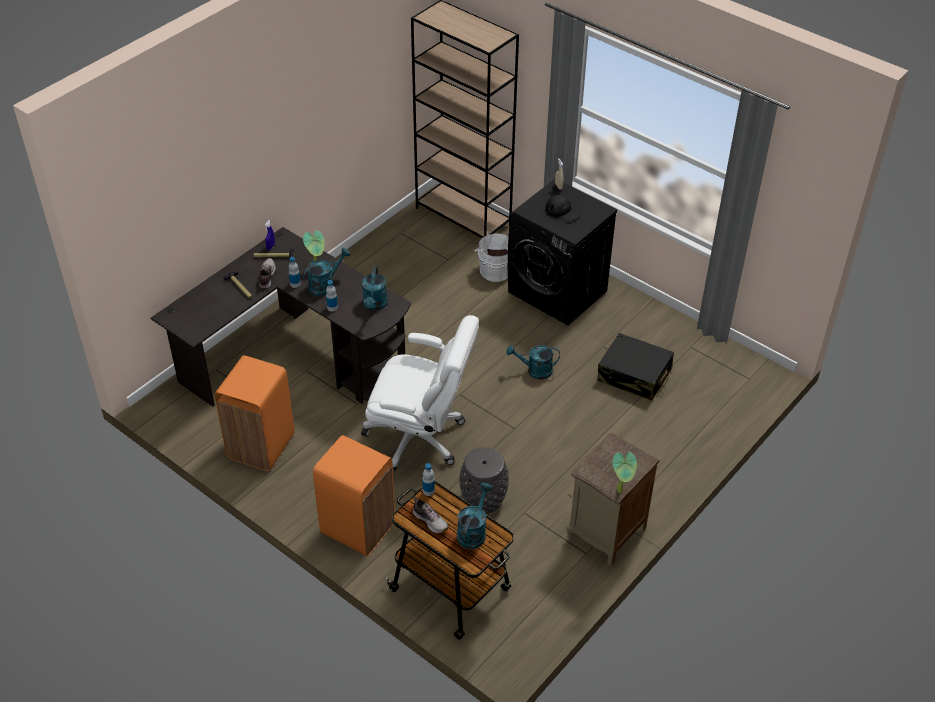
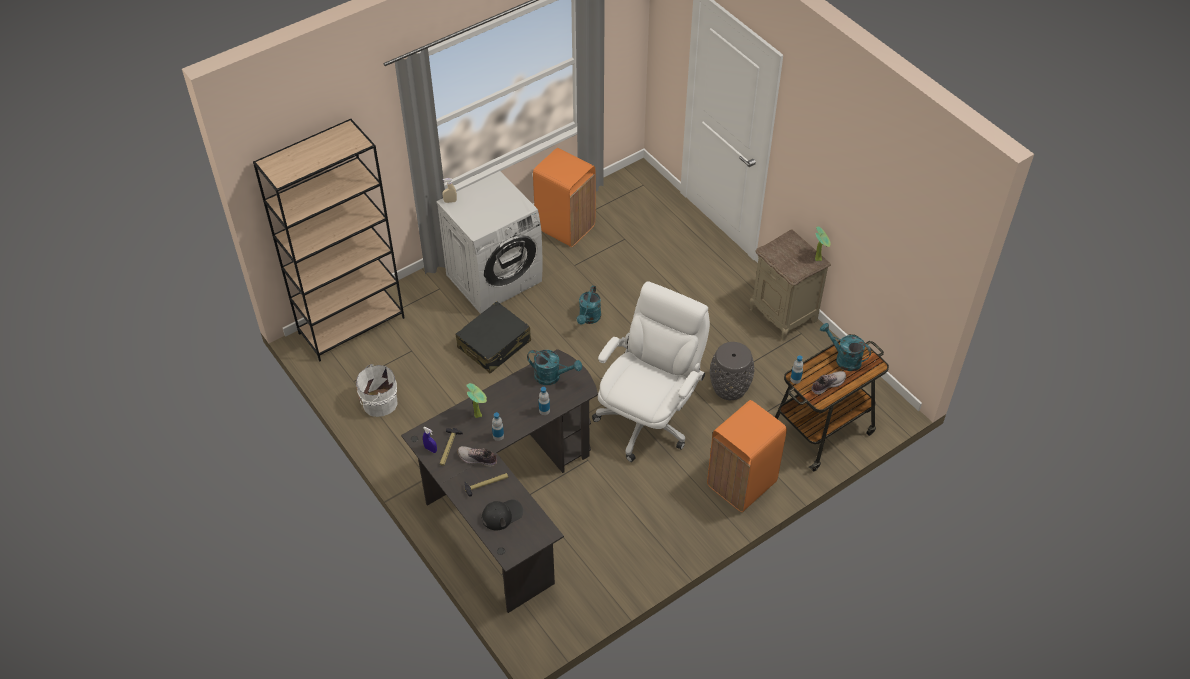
camera: 75 degrees left, 5 degrees up
orange trash can [215,355,295,471] -> orange trash can moved to [533,148,595,247]
turquoise watering can [302,248,350,296] -> none
white bucket [475,233,508,282] -> white bucket moved to [356,364,397,417]
black washing machine [508,179,617,325] -> white washing machine [436,171,543,313]
black cap [545,195,580,222] -> black cap moved to [482,499,523,530]
black suitcase [597,333,674,401] -> black suitcase moved to [456,301,531,374]

